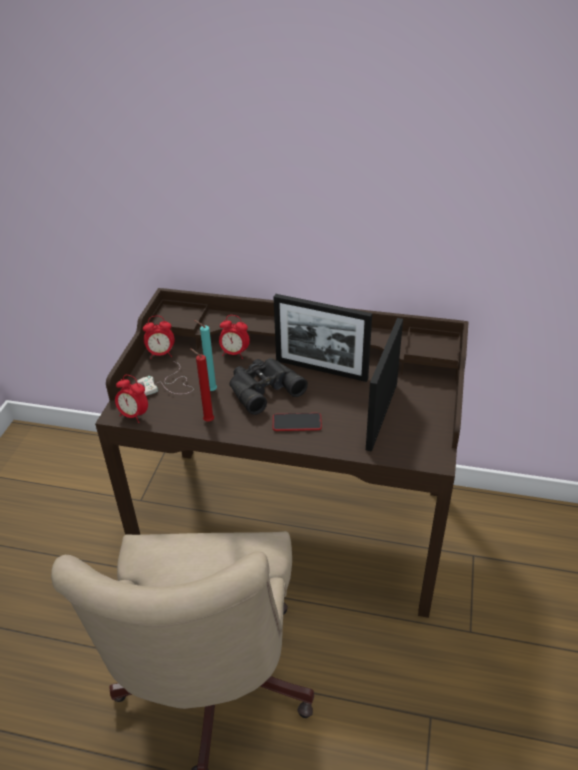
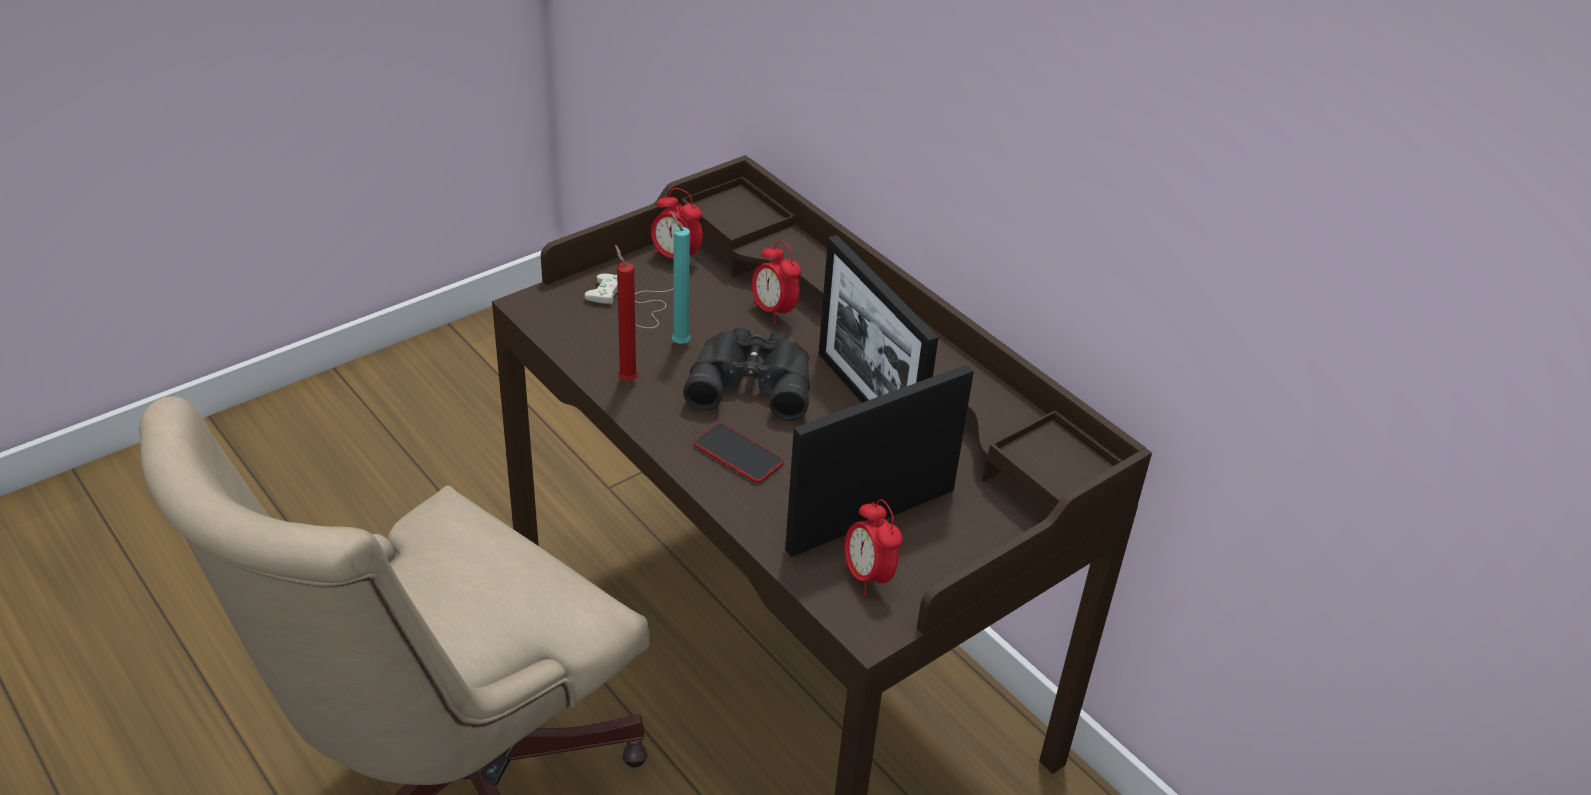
camera: 35 degrees right, 0 degrees up
alarm clock [115,375,148,423] -> alarm clock moved to [844,499,903,595]

